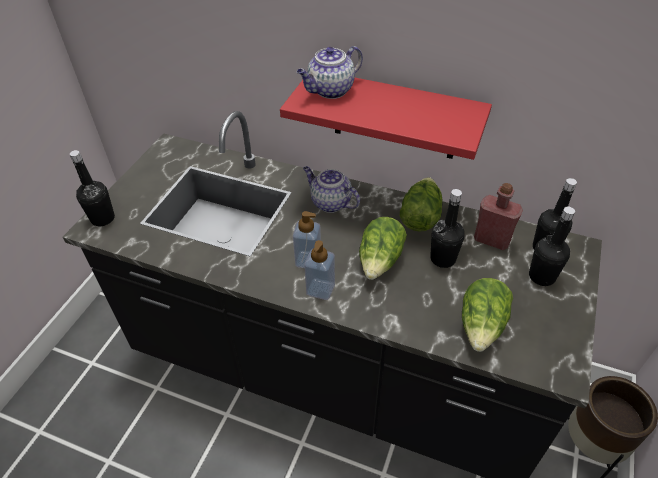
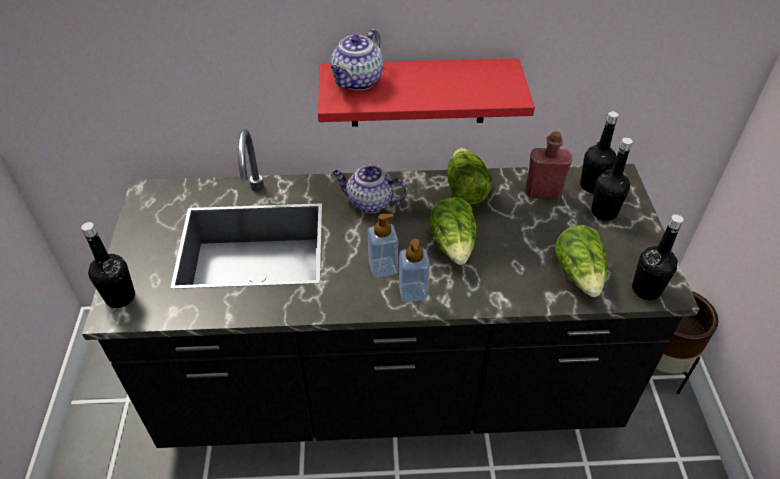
camera: 25 degrees left, 0 degrees up
black bottle [430,189,465,268] -> black bottle moved to [632,214,684,300]

